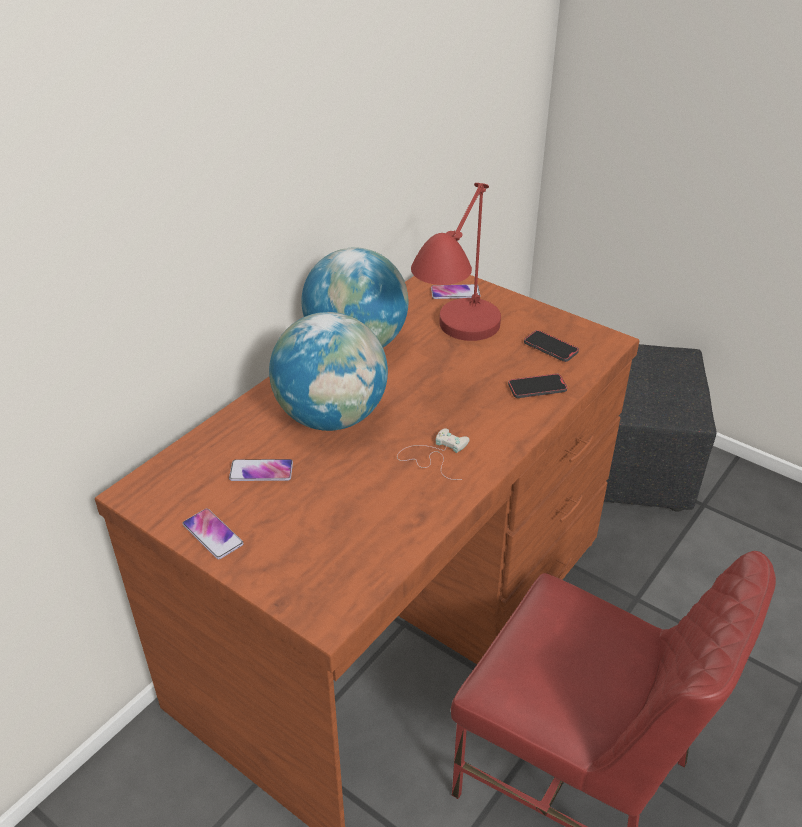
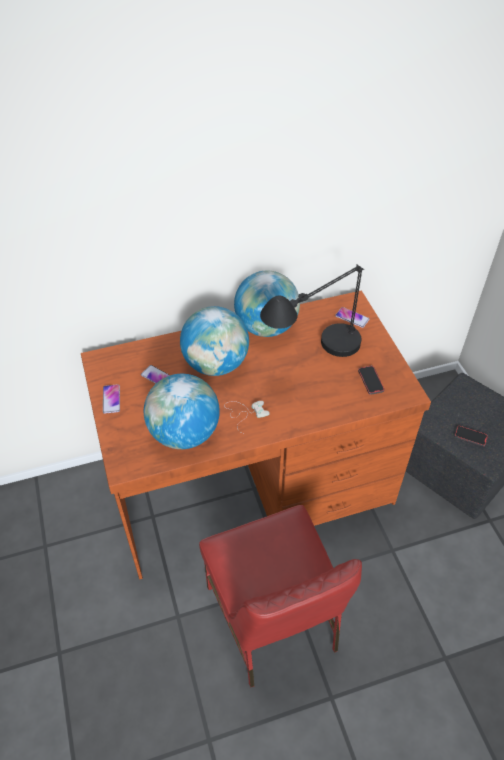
camera: 35 degrees right, 10 degrees up
red table lamp [411,183,501,341] -> black table lamp [260,264,364,357]
phone [508,374,567,398] -> phone moved to [455,426,488,446]
none -> globe [144,374,220,449]

